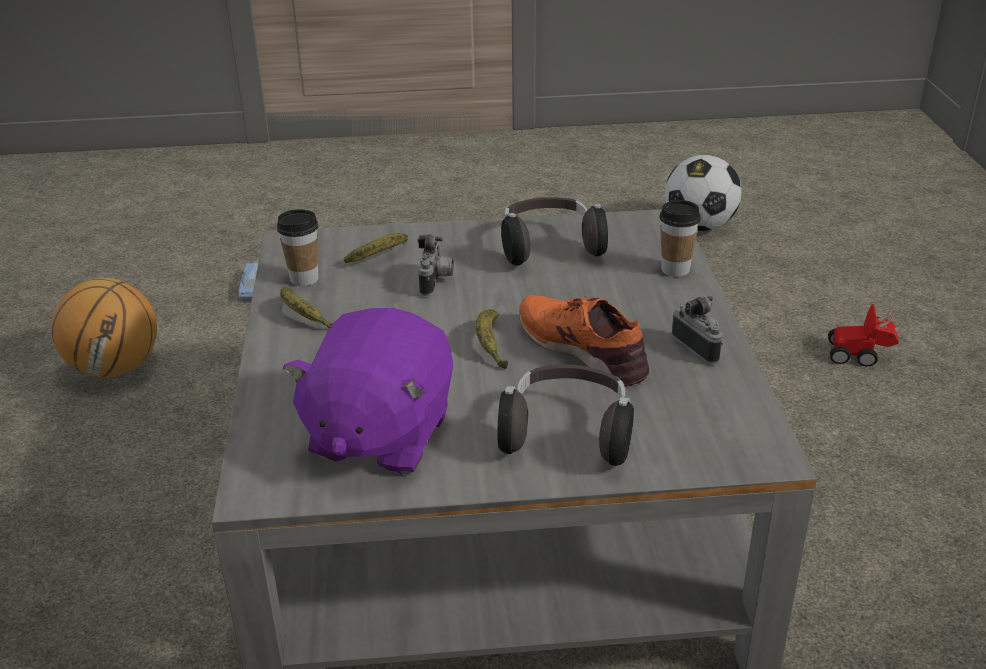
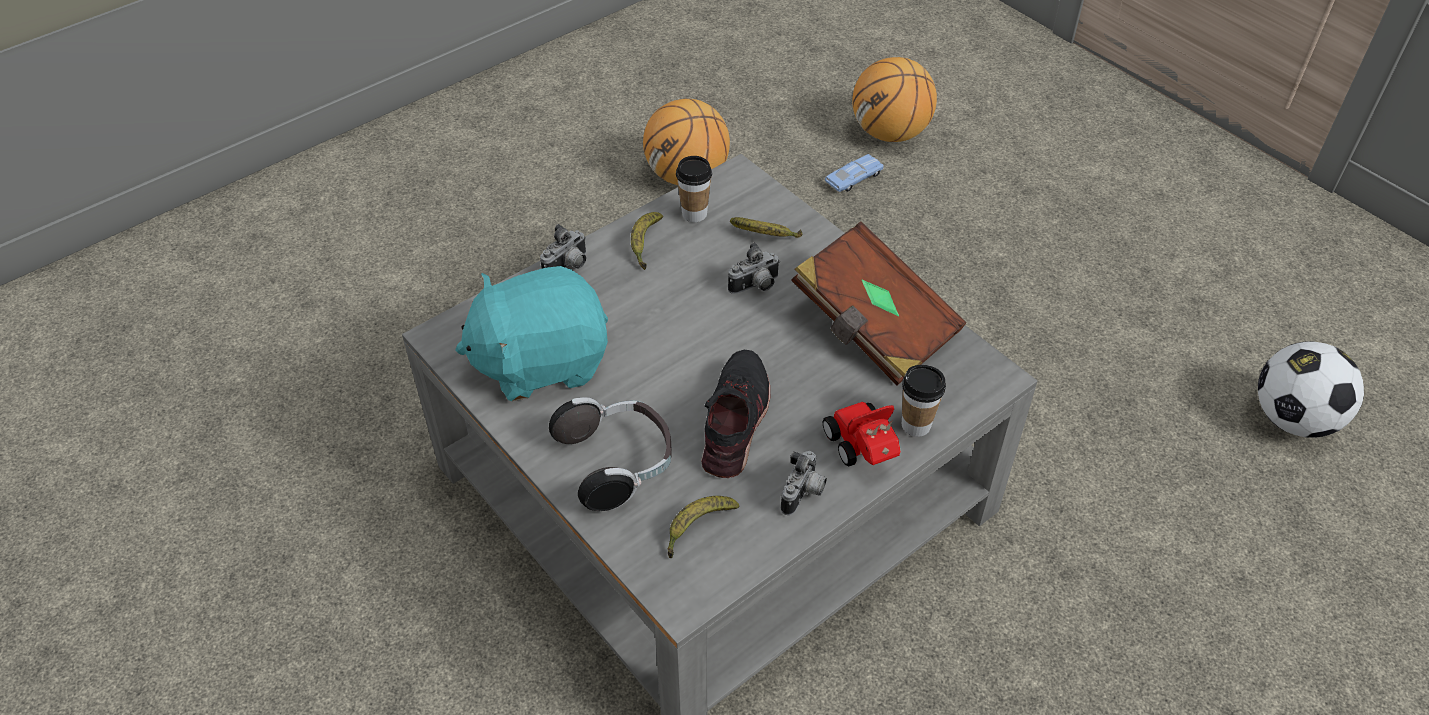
camera: 55 degrees right, 15 degrees up
purple plush toy [283,308,453,474] -> turquoise plush toy [455,266,608,401]
banana [476,309,508,370] -> banana moved to [668,496,739,558]
headphones [501,197,608,265] -> brown book [791,221,967,386]
orange shoe [519,295,649,387] -> black shoe [701,350,770,478]
toy car [828,304,901,367] -> toy car moved to [822,402,901,466]
none -> camera [540,224,586,269]
none -> basketball [852,57,937,142]

